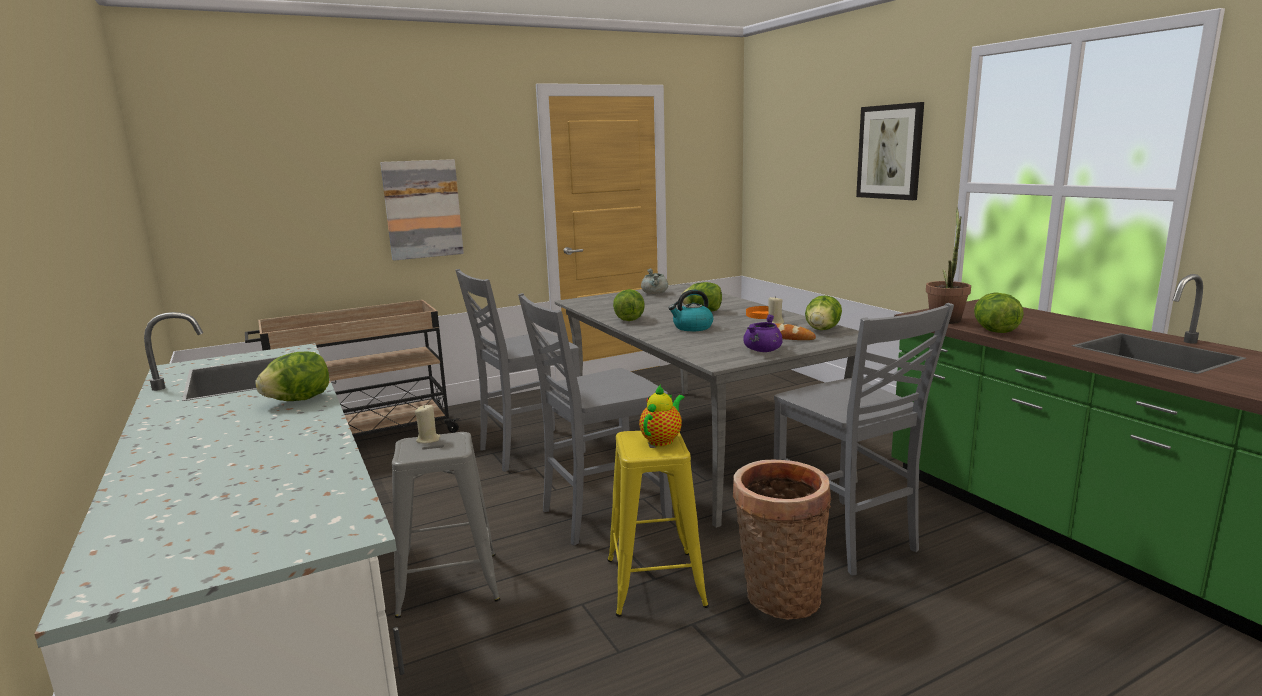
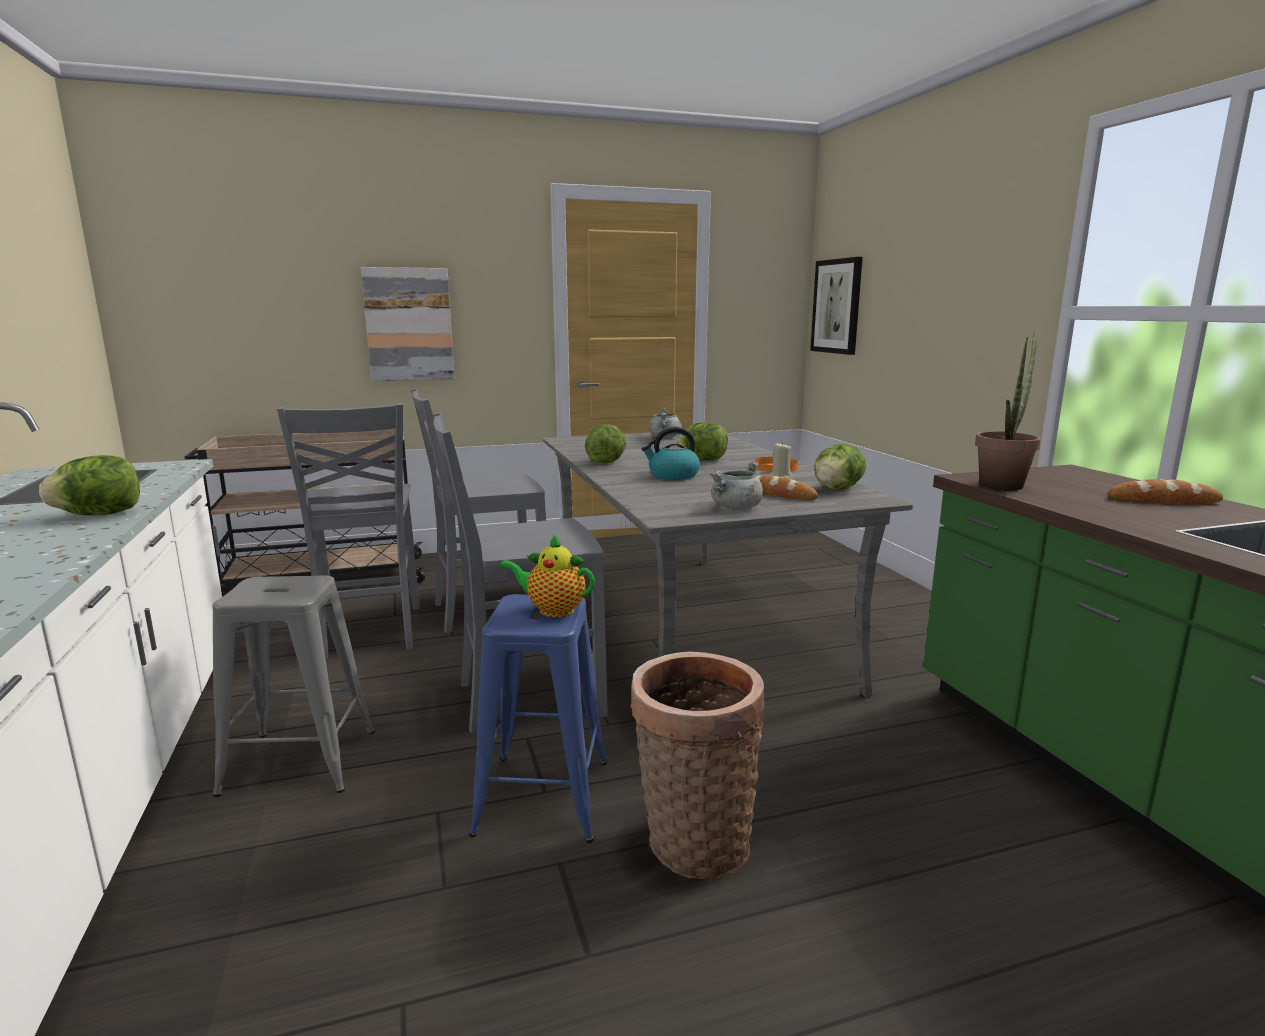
camera: 10 degrees right, 0 degrees up
beige candle [415,404,441,444] -> none
yellow stool [608,431,709,617] -> blue stool [469,594,607,843]
teapot [639,384,684,446] -> teapot turned 120 degrees counterclockwise [500,534,595,617]
purple cooking pot [743,314,783,352] -> grey cooking pot [710,461,763,510]
grey chair [774,303,954,576] -> grey chair moved to [277,403,420,659]
picture [856,102,924,200] -> picture moved to [810,257,863,355]
lettuce [974,292,1024,333] -> none
none -> bread [1108,479,1223,504]

